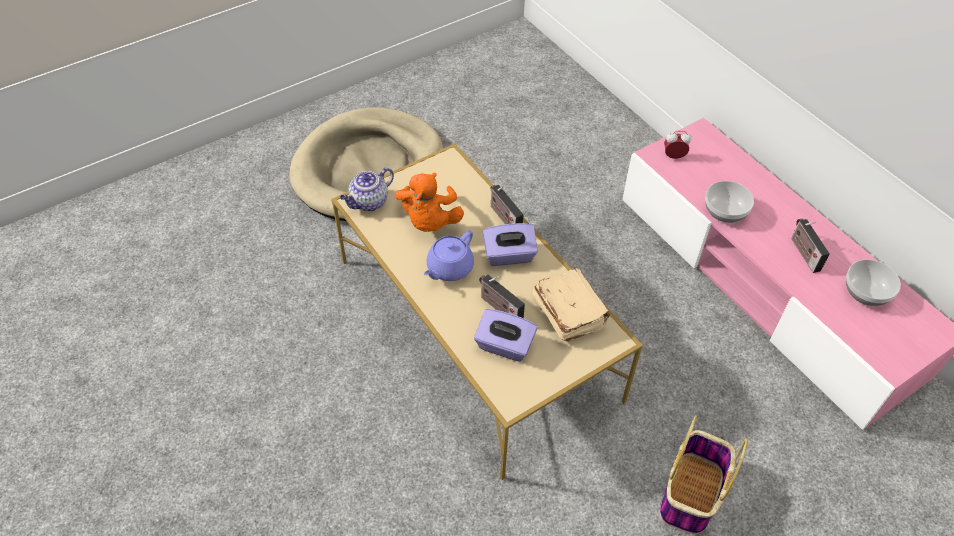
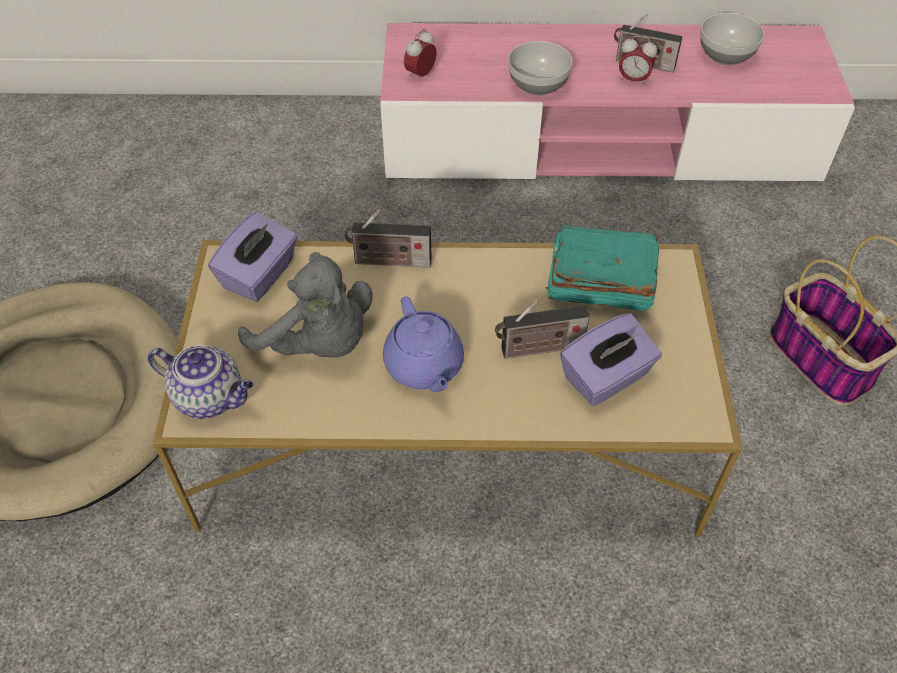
camera: 55 degrees left, 0 degrees up
teapot [340,168,394,211] -> teapot turned 60 degrees counterclockwise [148,345,253,419]
orange plush toy [395,173,464,232] -> grey plush toy [238,252,372,358]
purple tissue box [482,223,538,266] -> purple tissue box moved to [208,212,297,301]
beige book [533,268,611,341] -> turquoise book [545,225,659,311]
none -> alarm clock [619,36,657,86]

